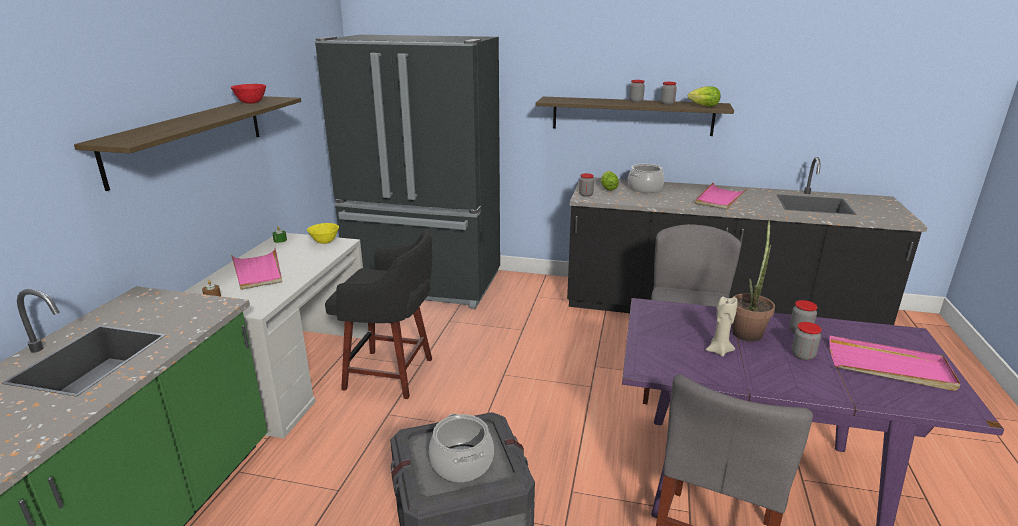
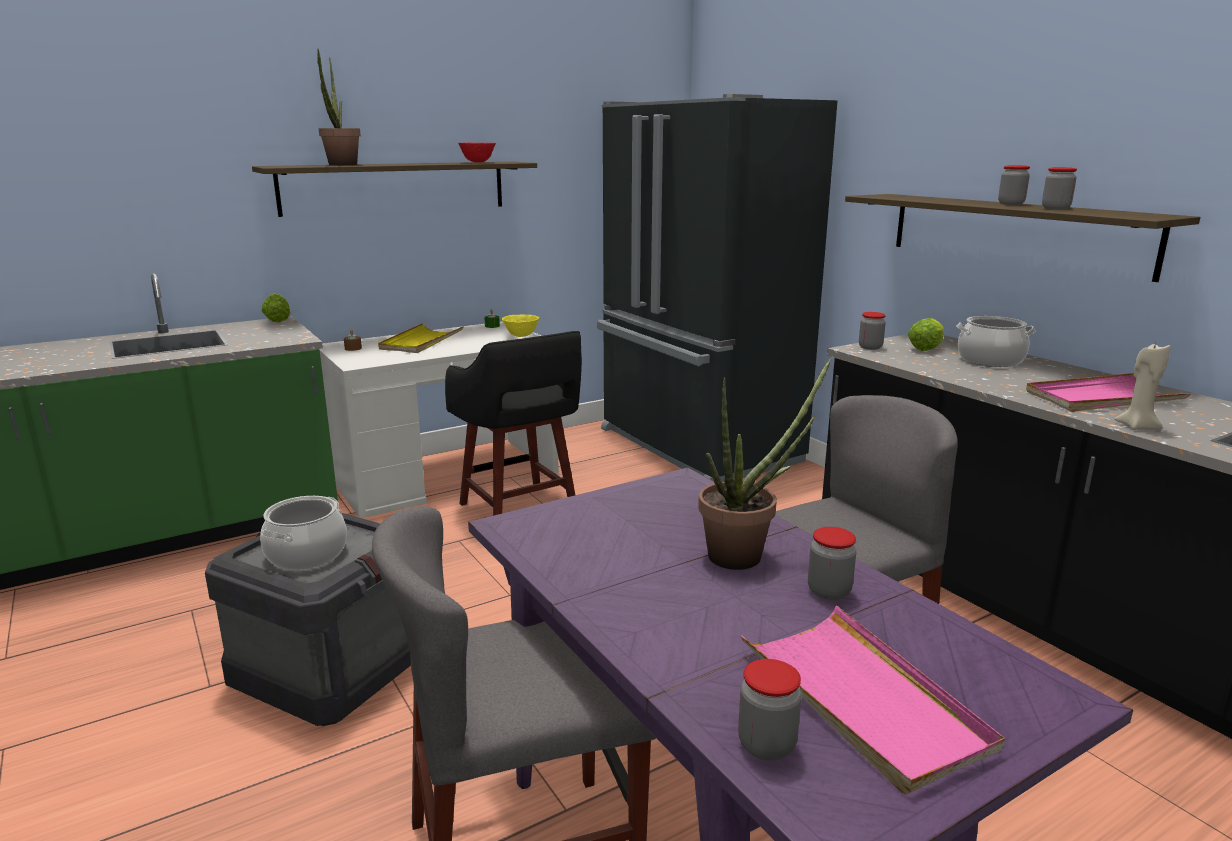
camera: 45 degrees right, 5 degrees down
pink tray [231,248,282,290] -> yellow tray [378,323,464,353]
lettuce [688,86,721,107] -> lettuce moved to [262,293,290,323]
beige candle [706,297,738,357] -> beige candle moved to [1114,342,1170,430]
jar [791,322,822,360] -> jar moved to [738,659,802,761]
none -> potted plant [317,49,361,165]

